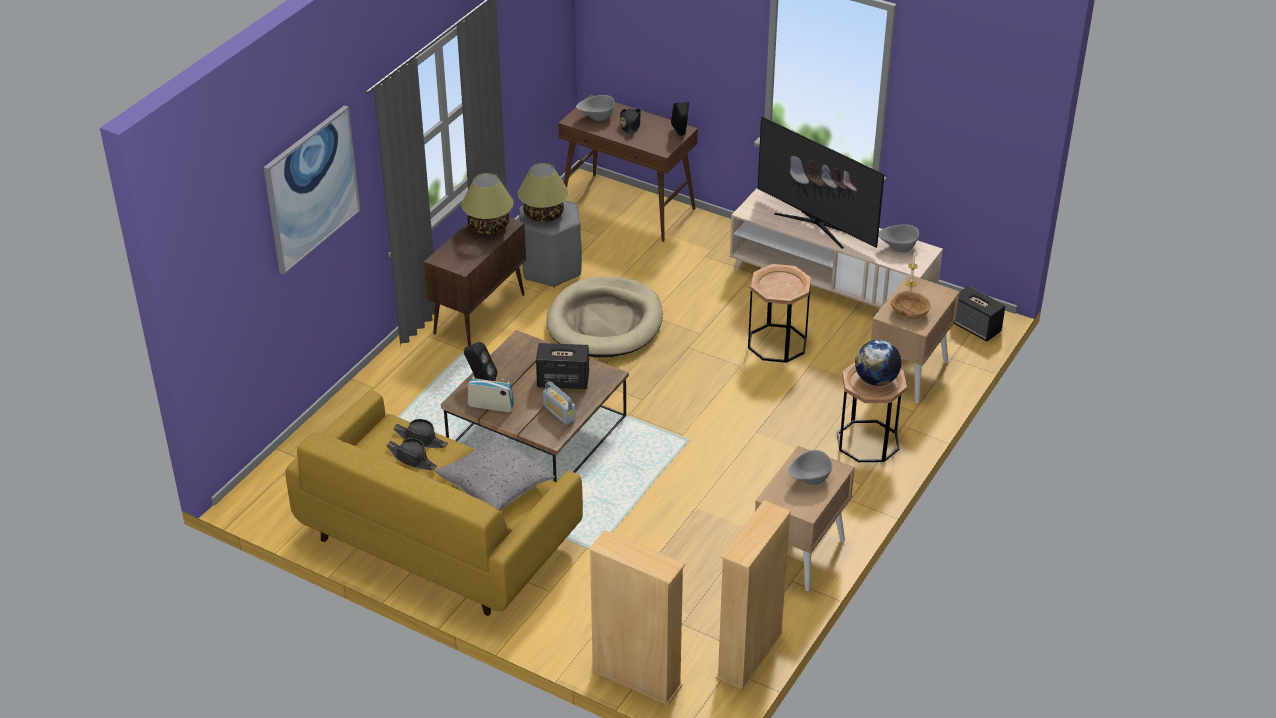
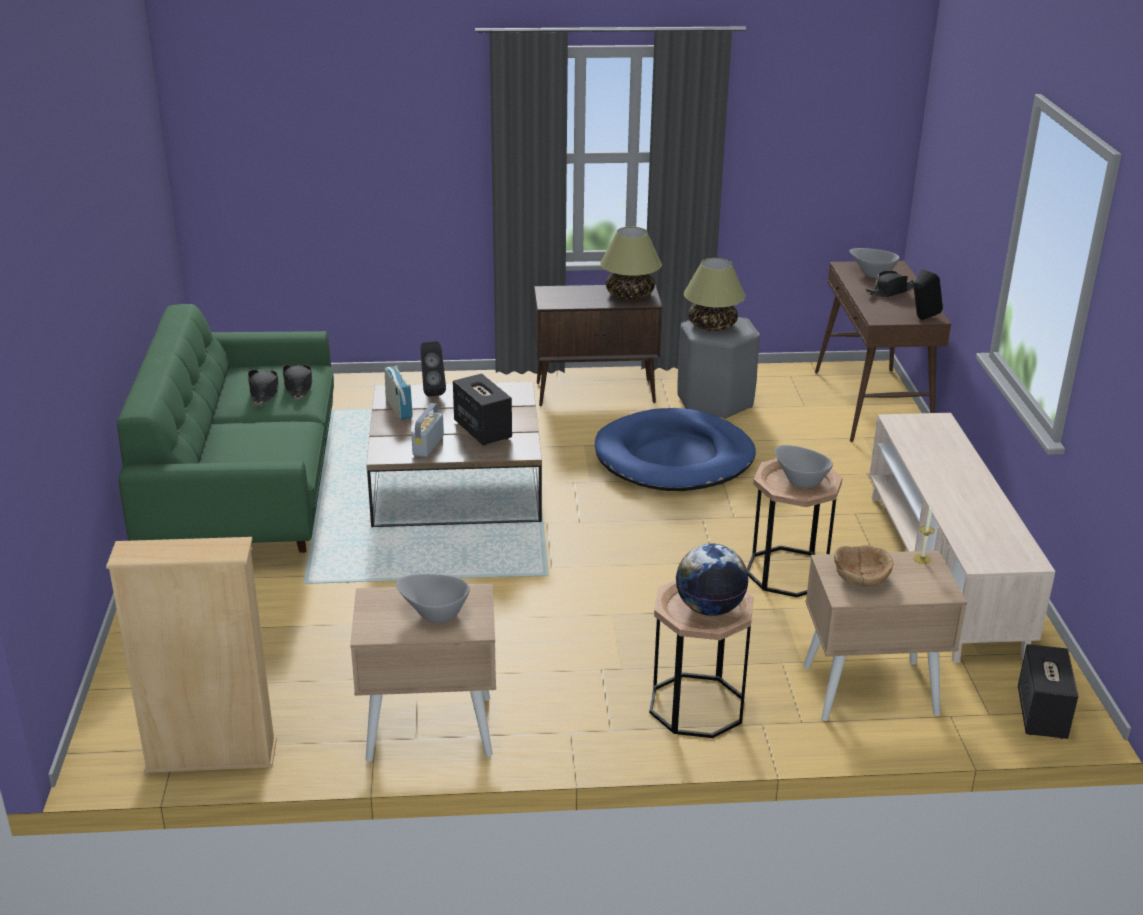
camera: 55 degrees right, 10 degrees down
picture [264,105,361,274] -> none
yellow sofa [285,390,583,616] -> green sofa [117,304,334,553]
grey pillow [435,433,555,511] -> none
beige dog bed [546,276,663,358] -> blue dog bed [595,408,756,491]
beige bookcase [589,530,685,705] -> none
television [758,117,884,249] -> none
grey bowl [878,224,919,252] -> grey bowl moved to [775,445,833,488]

